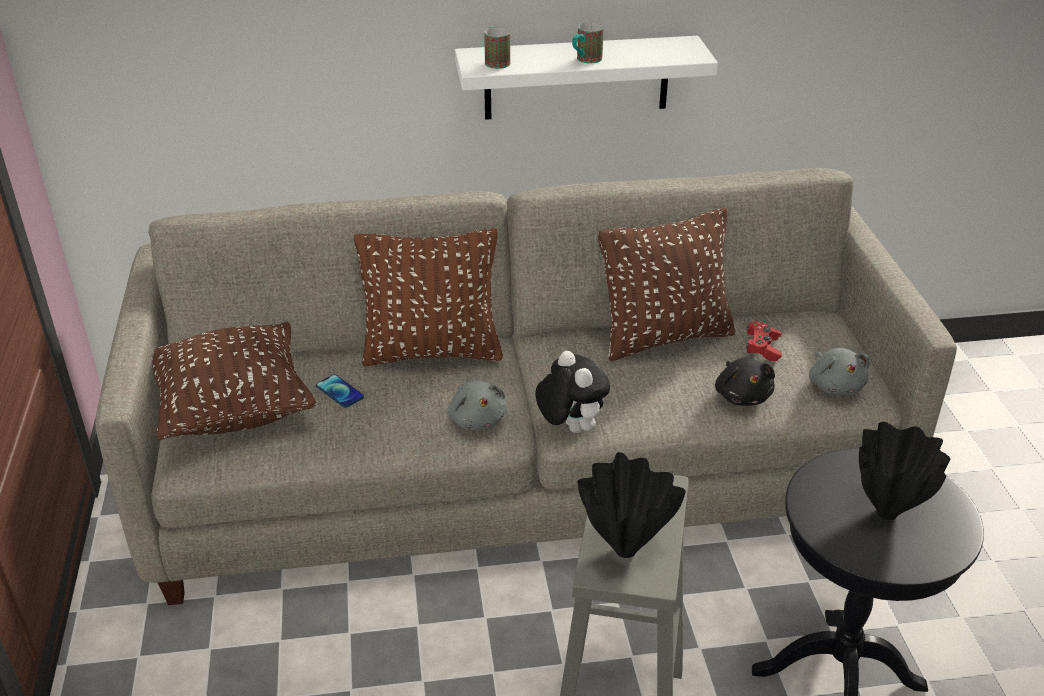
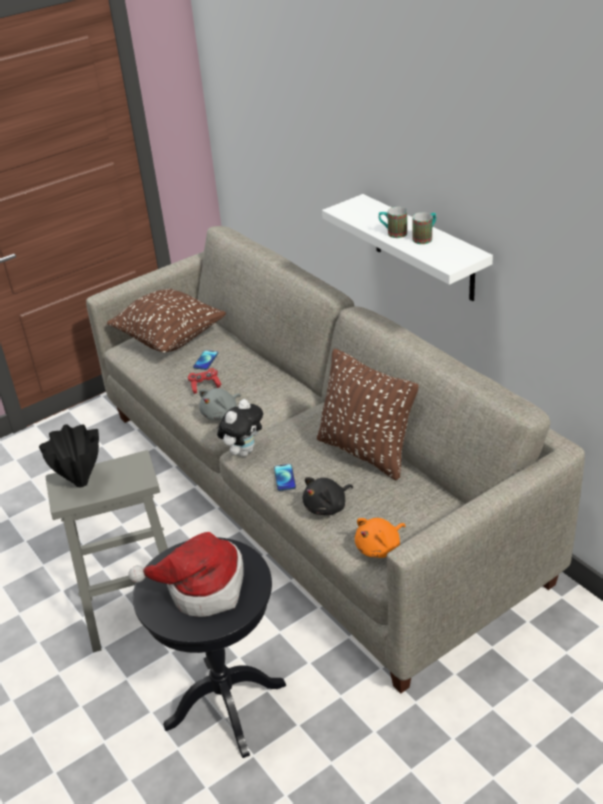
camera: 65 degrees right, 0 degrees up
brown pillow [354,229,503,366] -> none
mug [484,27,510,69] -> mug moved to [412,212,436,244]
red game controller [746,321,782,361] -> red game controller moved to [188,368,221,394]
grey plush toy [809,348,870,395] -> orange plush toy [355,518,406,558]
black vase [859,422,950,520] -> hat [129,532,243,617]
none -> phone [274,464,296,491]

